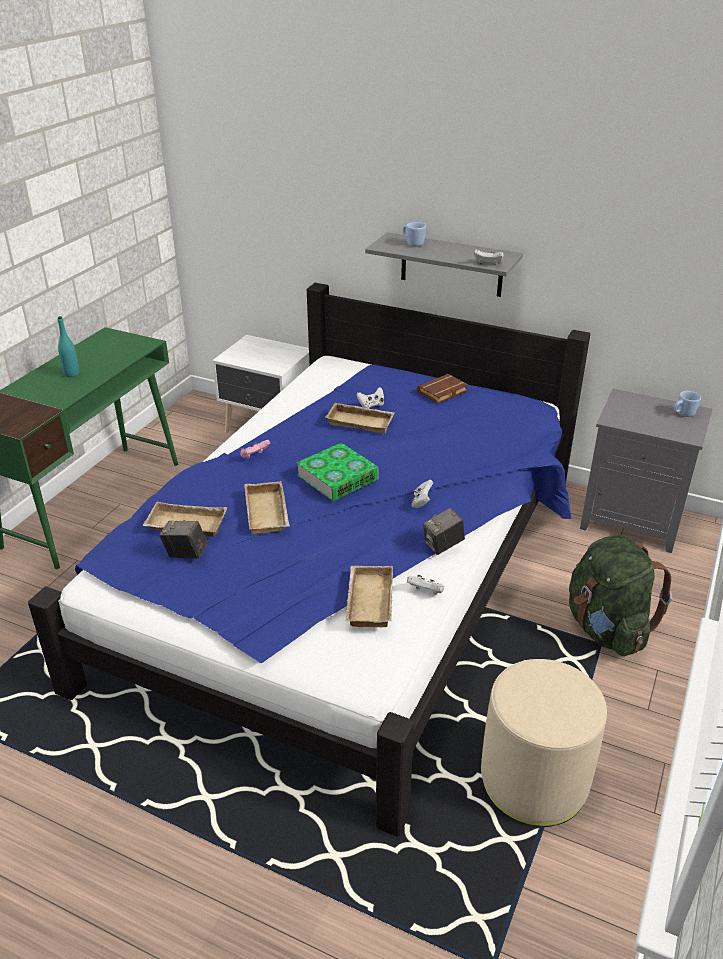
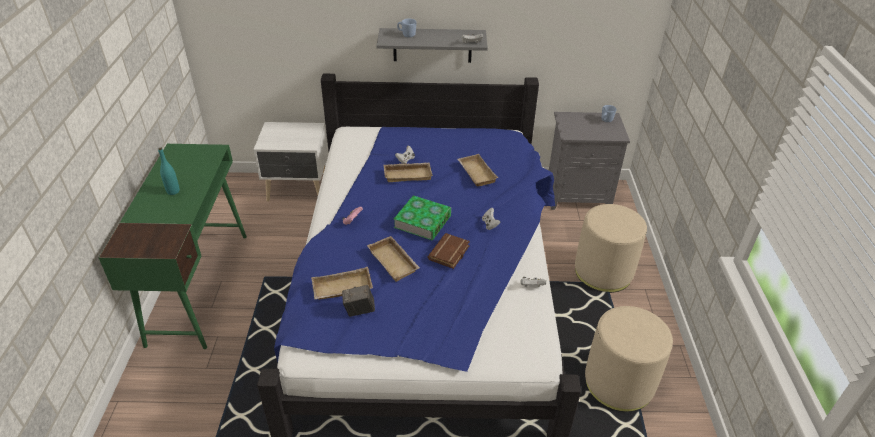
camera: 25 degrees left, 5 degrees up
beige tray [346,566,393,627] -> beige tray moved to [458,154,498,186]
brown book [417,374,468,404] -> brown book moved to [428,233,470,269]
camera [423,508,465,555] -> none
green backpack [569,535,672,656] -> beige ottoman [575,204,647,293]

